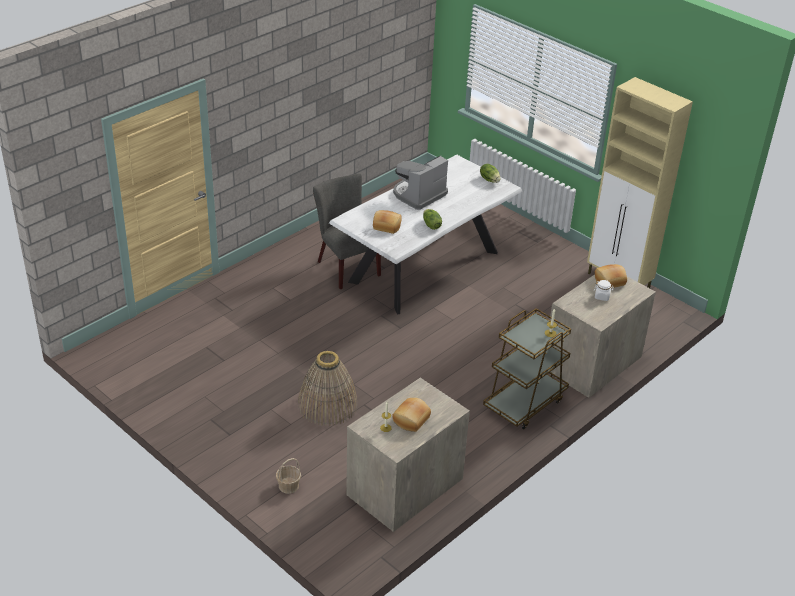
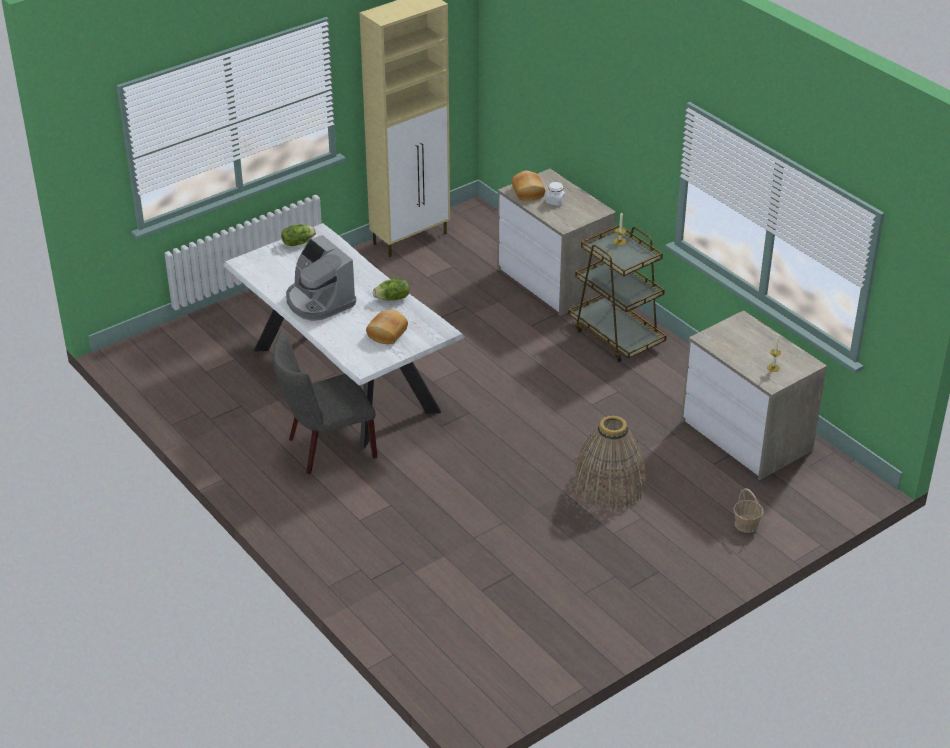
camera: 80 degrees left, 0 degrees up
bread [392,398,431,432] -> none

